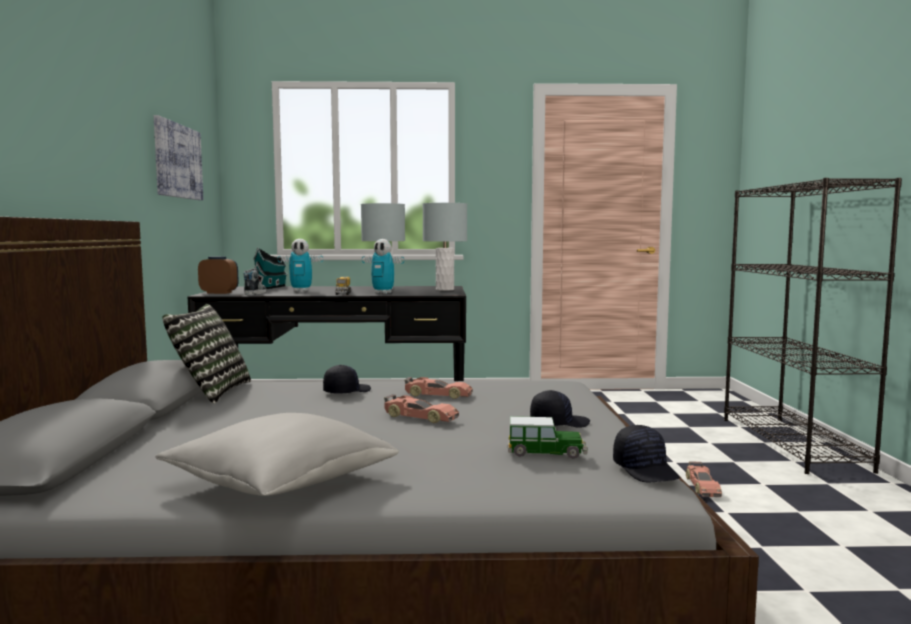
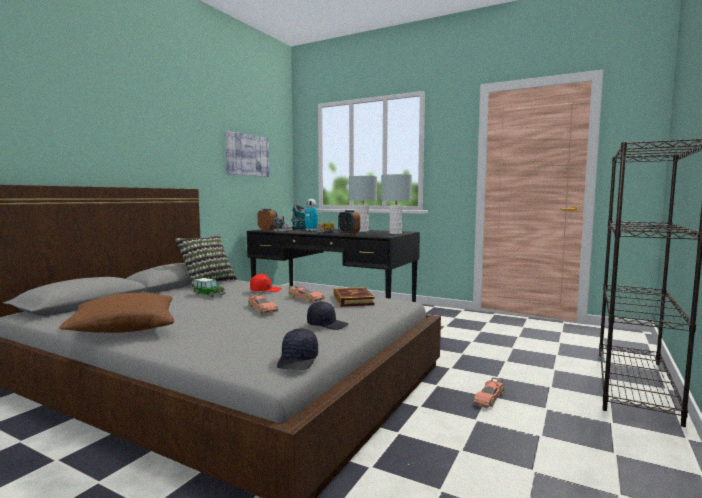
camera: 30 degrees right, 0 degrees up
grey pillow [155,413,399,496] -> brown pillow [59,293,174,333]
black cap [323,365,371,394] -> red cap [250,274,282,292]
toy robot [362,239,405,294] -> alarm clock [338,210,360,235]
toy car [507,416,588,459] -> toy car moved to [193,278,226,298]
none -> book [334,287,375,307]

